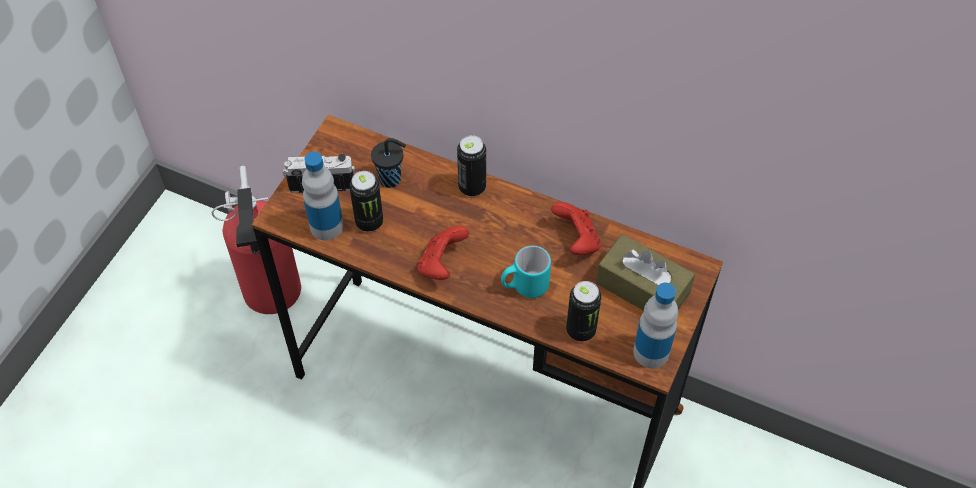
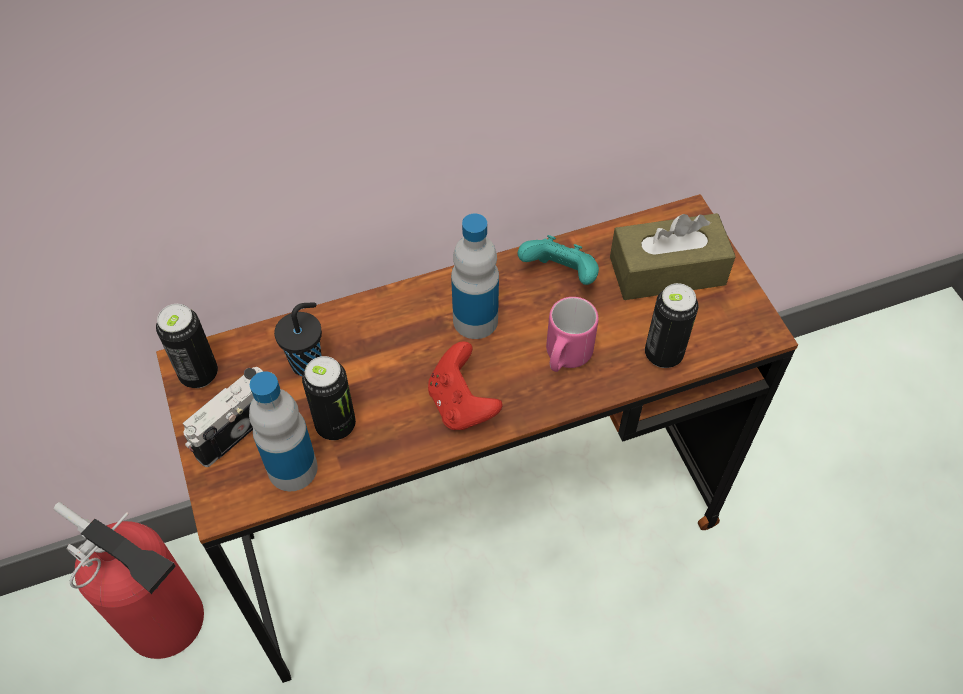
camera: 45 degrees left, 0 degrees up
can [457,135,486,197] -> can moved to [156,304,218,388]
turquoise mug [501,245,551,298] -> pink mug [546,297,599,372]
red game controller [551,202,601,255] -> turquoise game controller [518,235,599,285]
bottle [633,283,678,368] -> bottle moved to [451,214,499,339]

